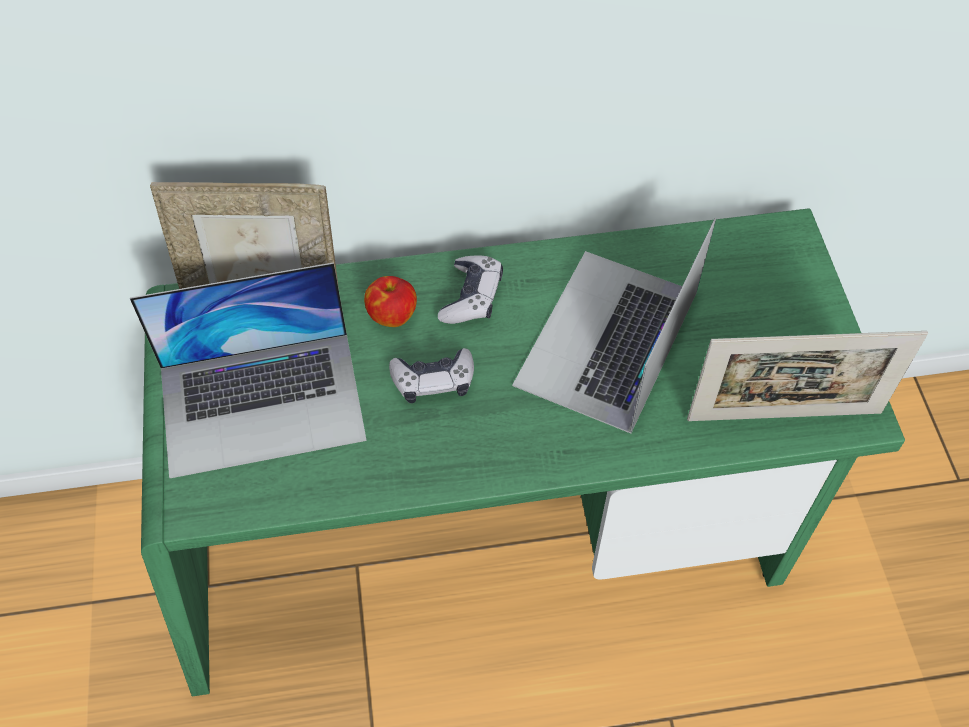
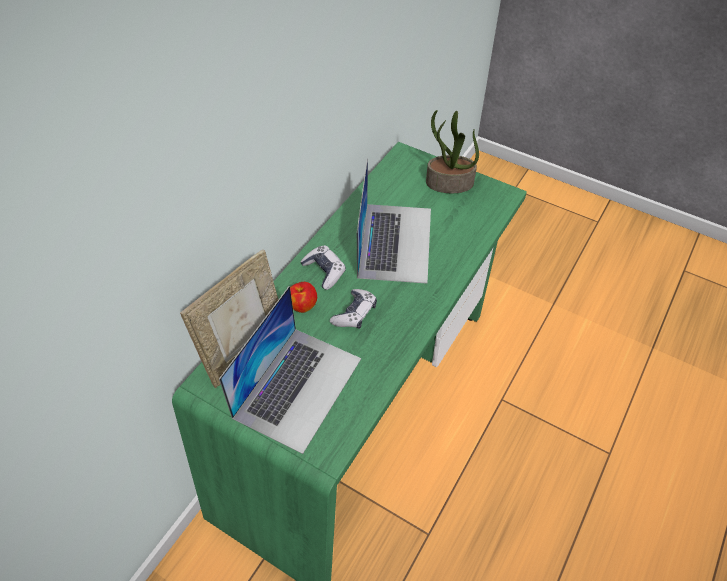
camera: 50 degrees left, 5 degrees down
laptop [512,218,716,433] -> laptop turned 150 degrees counterclockwise [357,158,431,284]
picture frame [687,331,928,421] -> none
none -> potted plant [426,110,479,193]

